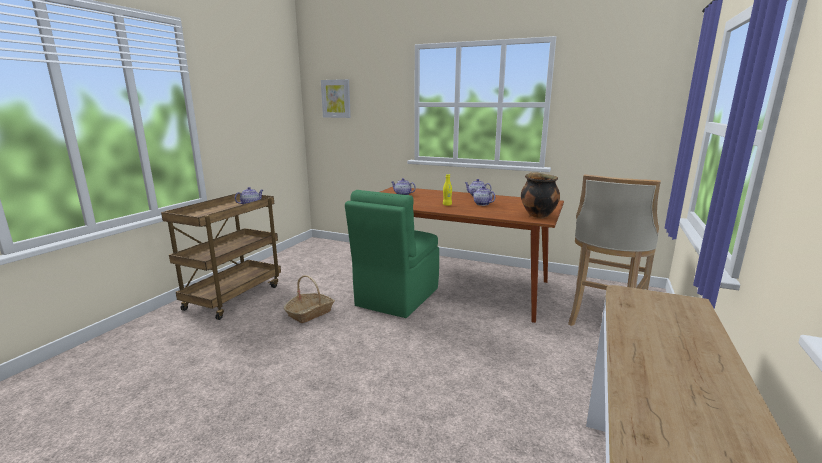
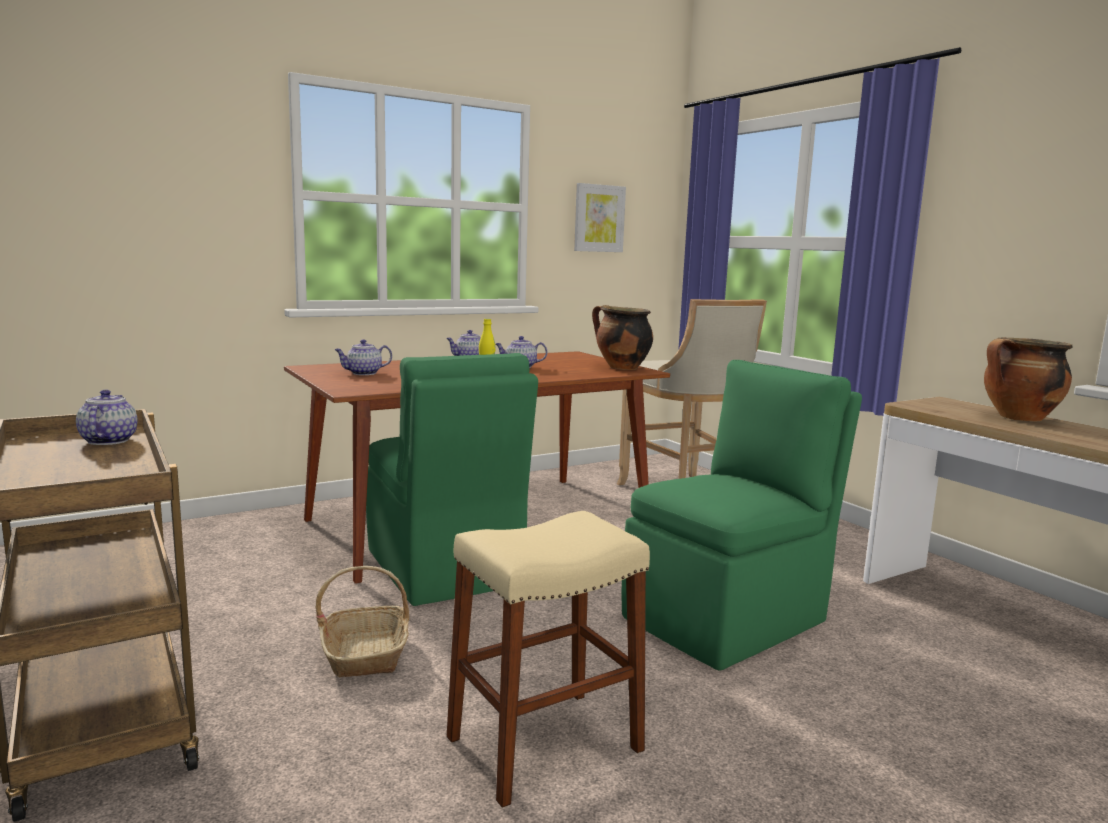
camera: 55 degrees left, 5 degrees down
picture [321,79,351,118] -> picture moved to [574,183,626,252]
none -> beige stool [447,511,650,808]
none -> green chair [622,360,862,671]
none -> cooking pot [984,337,1073,422]

